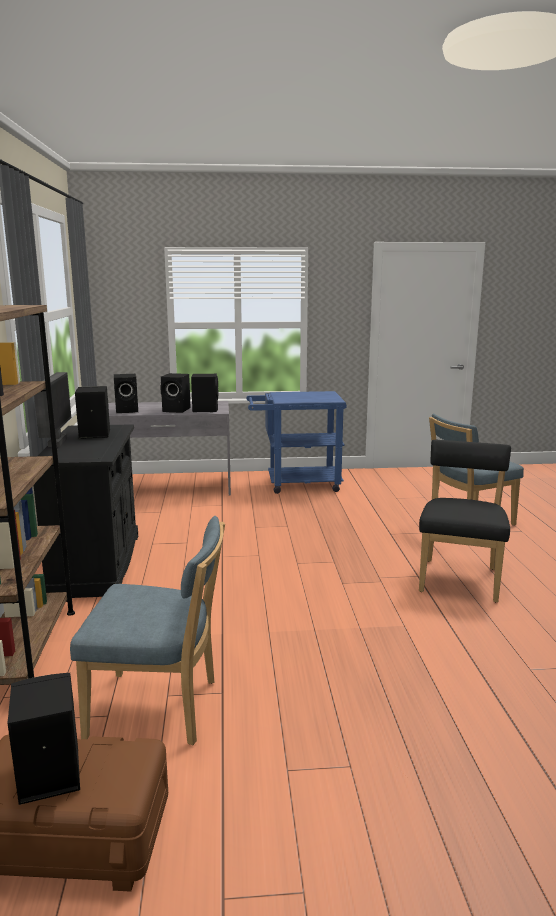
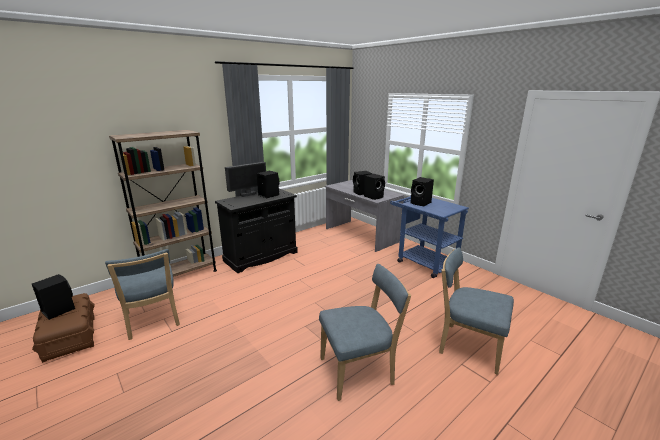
camera: 55 degrees right, 5 degrees up
black speaker [114,374,138,413] -> black speaker moved to [411,177,434,206]
black chair [419,440,511,603] -> blue chair [319,264,411,401]

